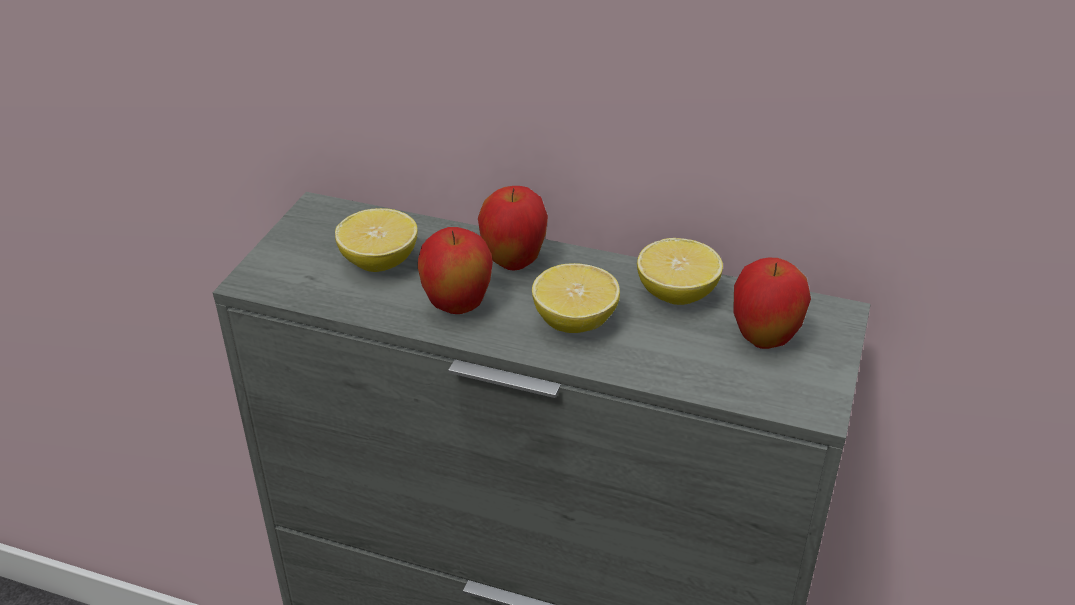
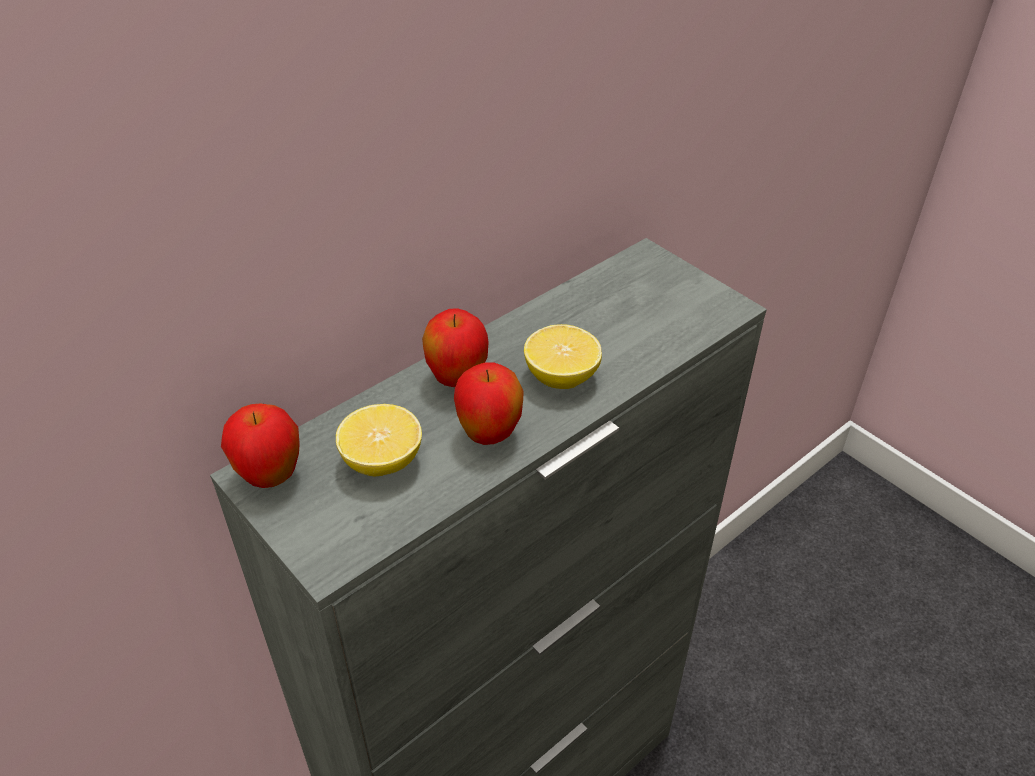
camera: 60 degrees left, 5 degrees up
lemon [637,238,723,305] -> none
apple [733,258,811,349] -> apple moved to [221,403,300,488]

